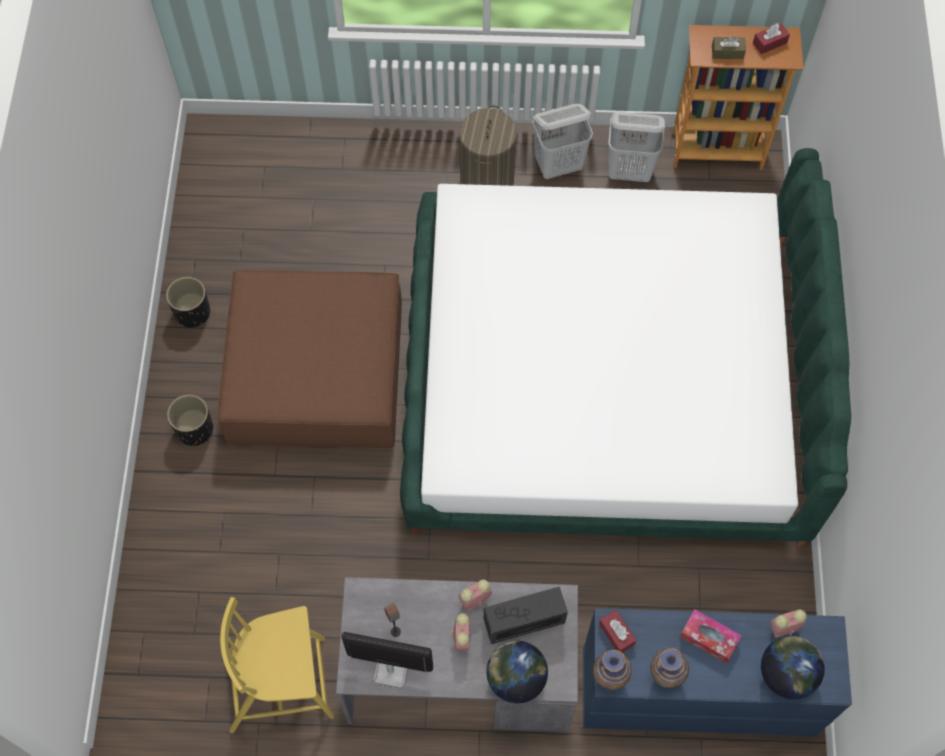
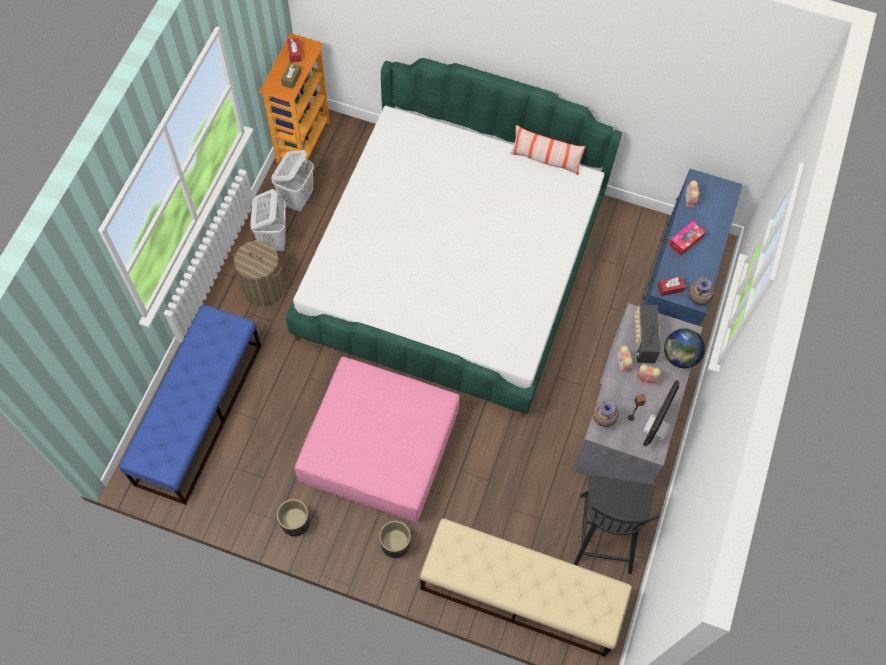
camera: 75 degrees left, 0 degrees up
brown ottoman [217,270,402,448] -> pink ottoman [295,357,459,523]
yellow chair [220,597,334,733] -> black chair [574,475,660,574]
vase [650,648,689,689] -> vase moved to [593,401,619,427]
globe [761,636,825,699] -> none
none -> blue bench [119,304,261,505]
none -> beige bench [420,518,632,657]
none -> pillow [510,125,586,175]

